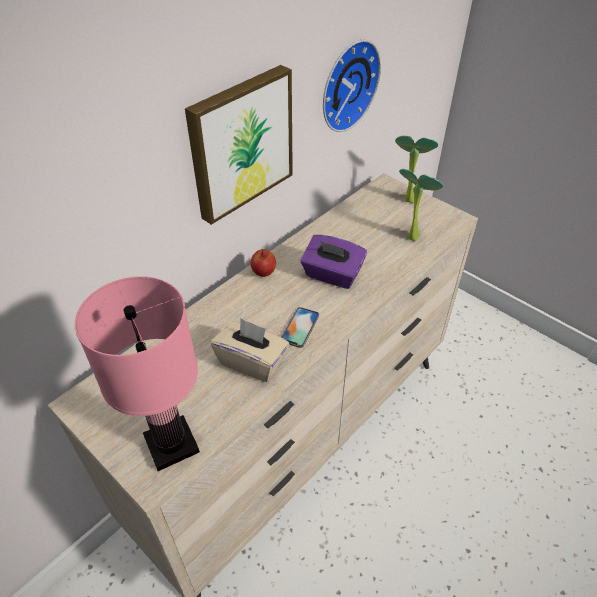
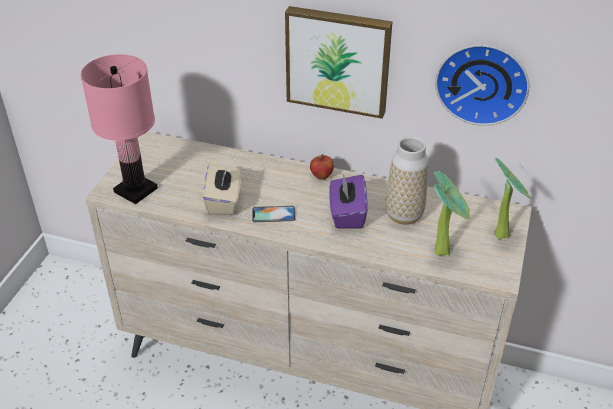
camera: 65 degrees right, 5 degrees down
none -> vase [386,137,428,225]

